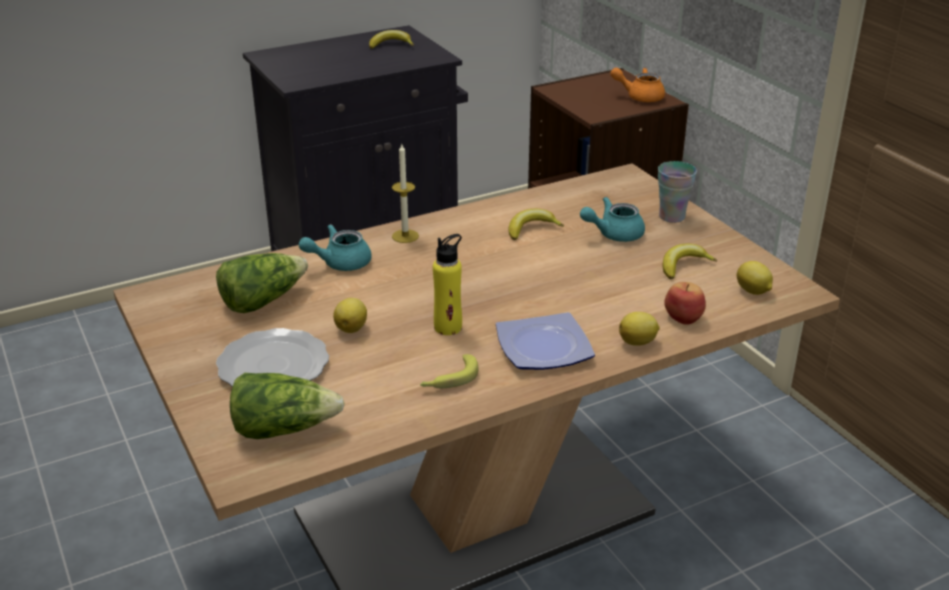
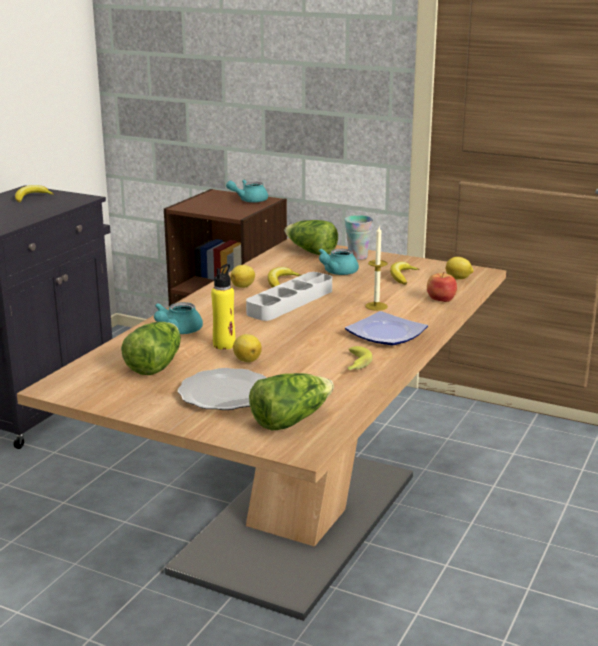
camera: 35 degrees left, 10 degrees down
candle [392,144,419,243] -> candle moved to [365,226,388,311]
yellow bottle [433,234,462,335] -> yellow bottle moved to [211,264,236,350]
orange teapot [610,68,665,102] -> turquoise teapot [226,180,268,203]
lemon [619,312,660,346] -> lemon moved to [230,265,255,288]
none -> grey tray [246,272,332,321]
none -> lettuce [284,220,338,255]

